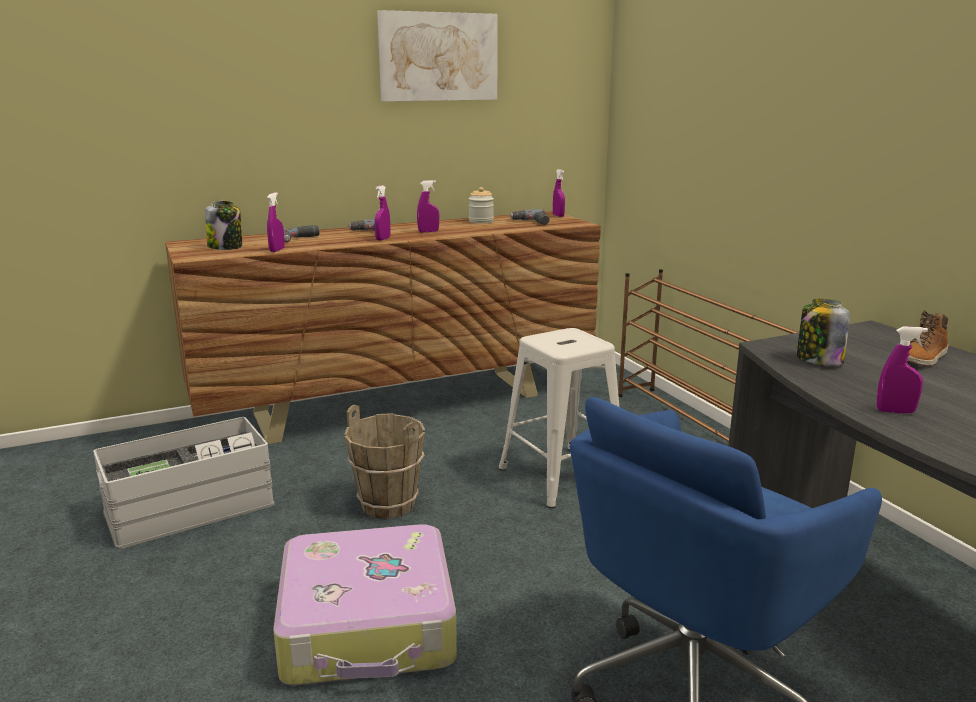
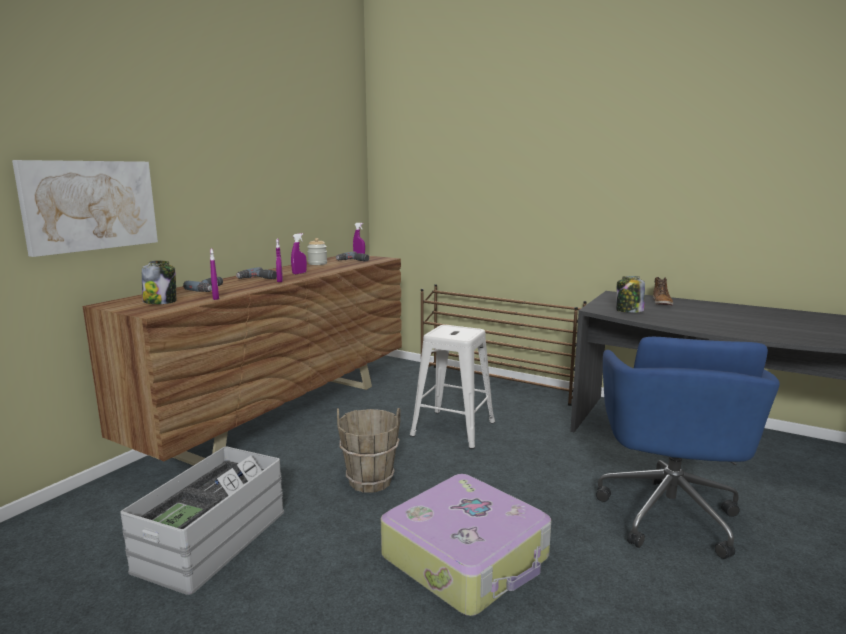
camera: 35 degrees left, 5 degrees down
picture [377,10,498,101] -> picture moved to [12,160,158,257]
purple spray bottle [877,326,928,414] -> none

